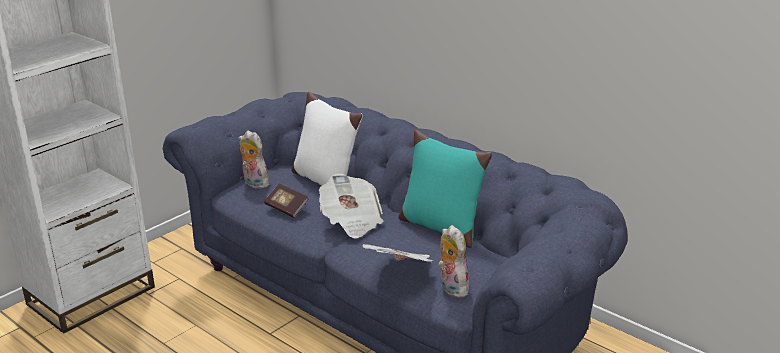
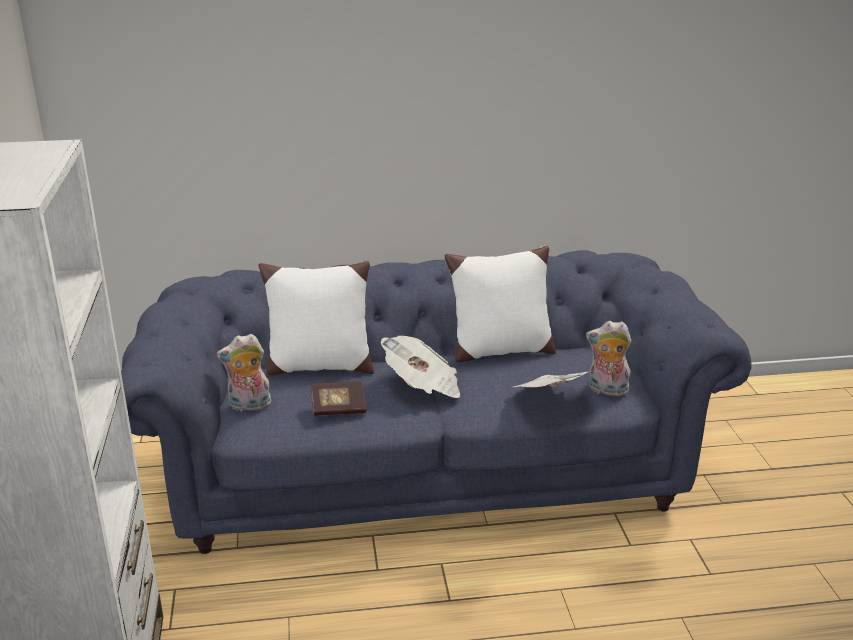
camera: 50 degrees left, 0 degrees up
turquoise pillow [398,130,492,248] -> white pillow [445,245,556,362]

